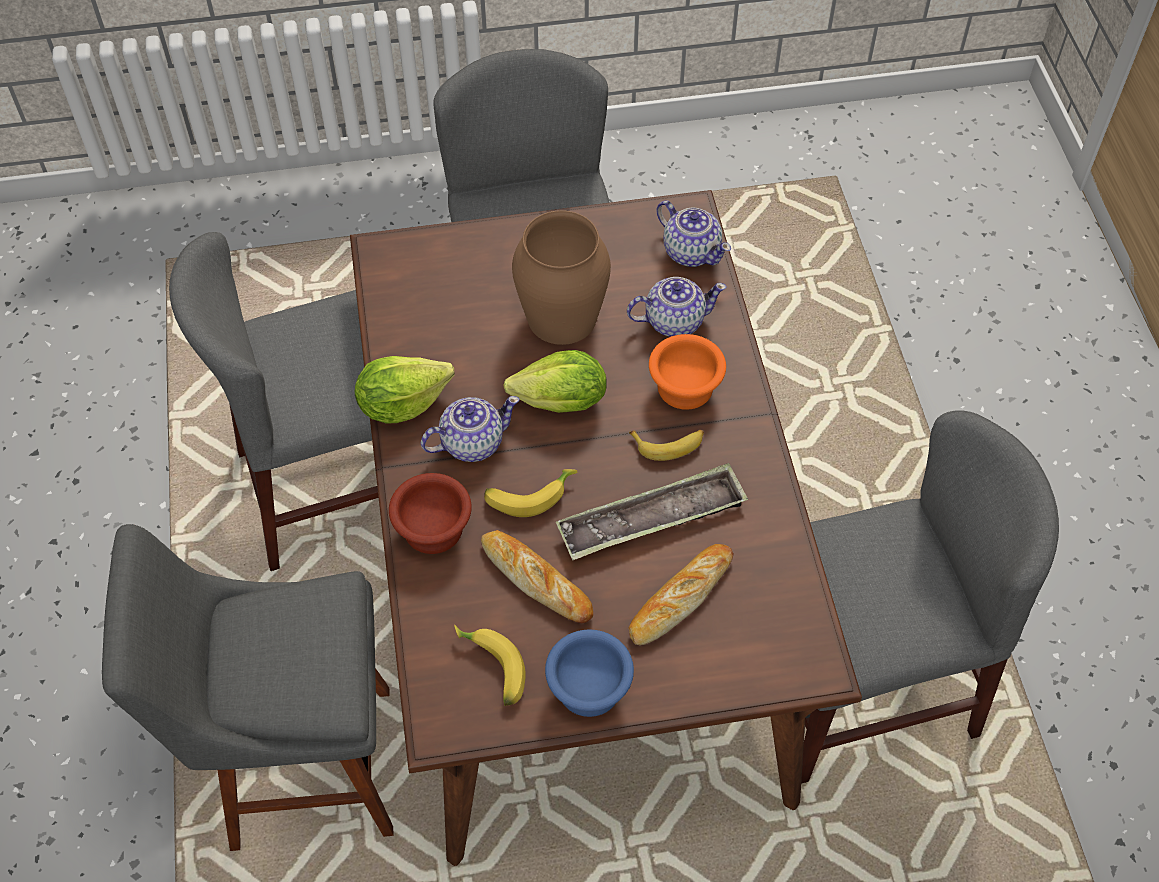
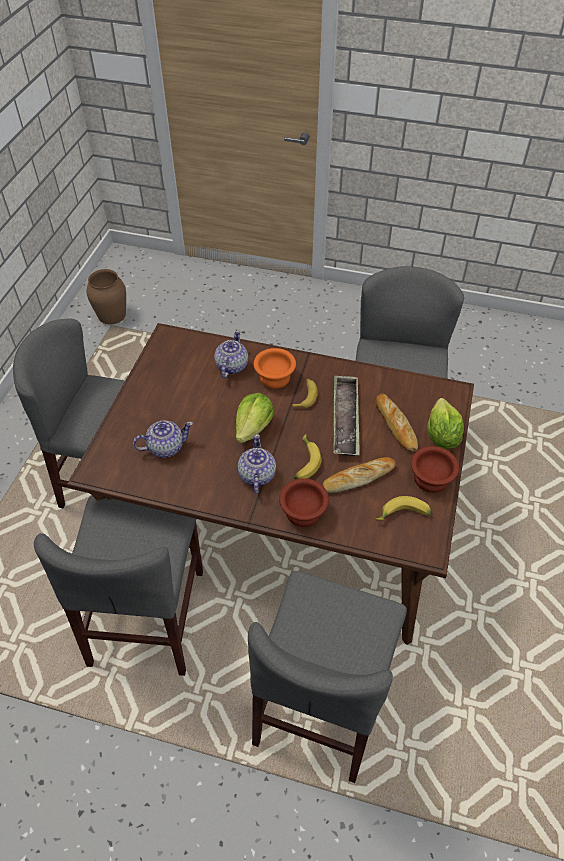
camera: 65 degrees left, 5 degrees down
grey stool [102,524,393,851] -> grey chair [248,571,407,783]
lettuce [355,356,455,424] -> lettuce moved to [427,398,464,449]
brown vase [512,210,611,345] -> brown vase moved to [86,269,126,324]
blue bowl [545,630,634,717] -> brown bowl [411,446,459,493]
teapot [656,200,731,267] -> teapot moved to [133,421,193,458]

